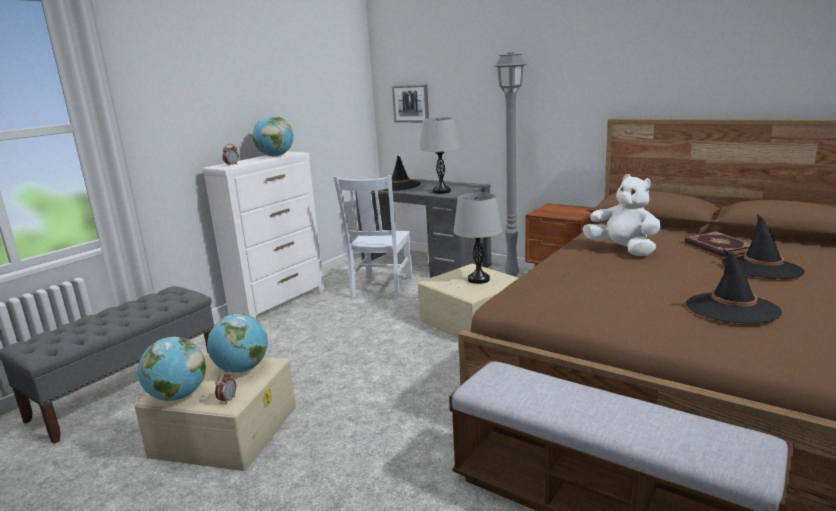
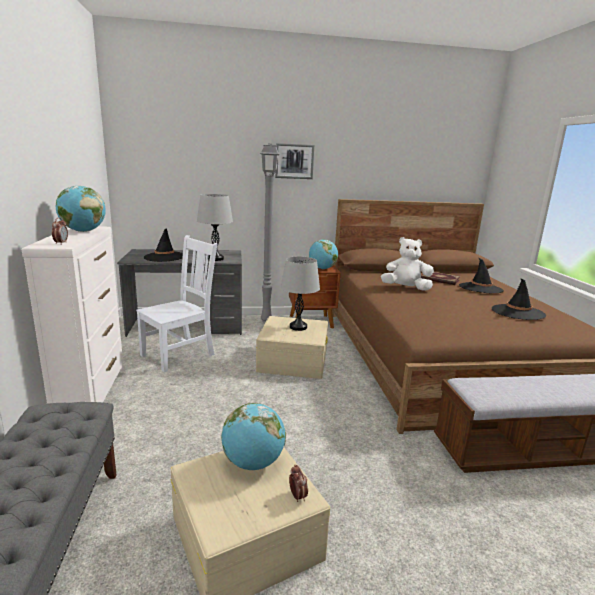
camera: 45 degrees left, 0 degrees up
globe [138,337,206,401] -> globe moved to [309,239,338,269]
white chair [333,175,413,300] -> white chair turned 105 degrees counterclockwise [136,235,217,372]
picture [392,84,429,122] -> picture moved to [275,143,314,179]

